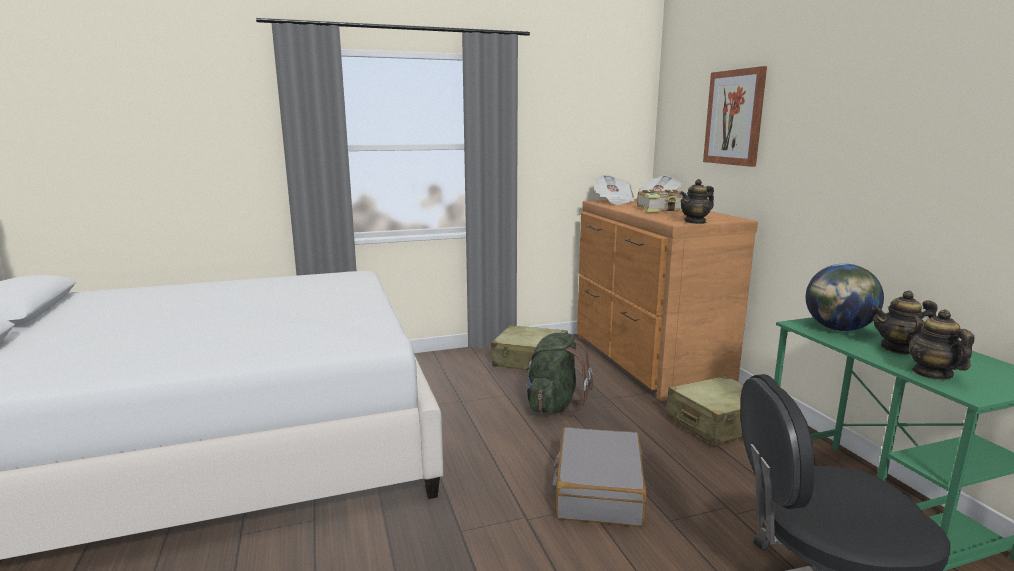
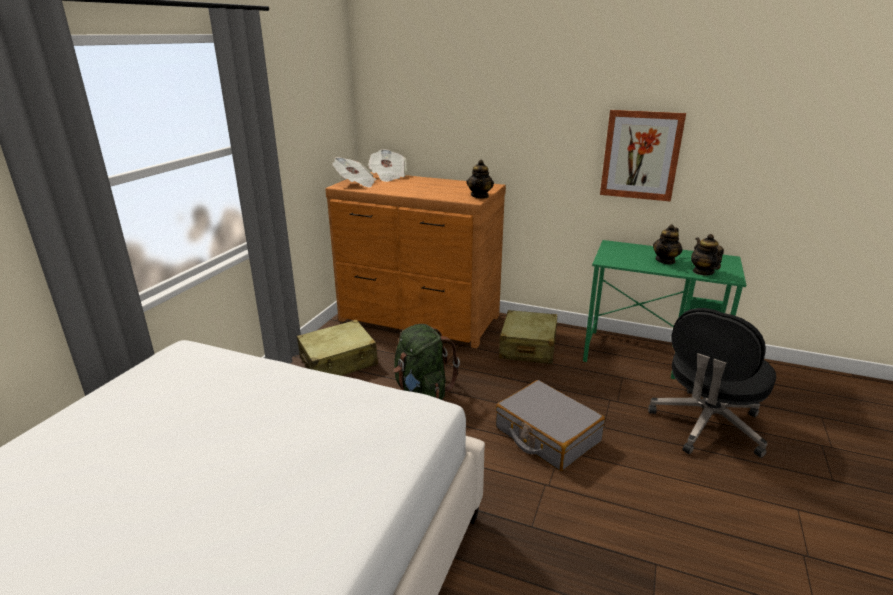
camera: 50 degrees left, 10 degrees up
book [637,190,688,212] -> none
picture [703,66,767,167] -> picture moved to [600,110,686,202]
globe [806,264,884,331] -> none
teapot [909,309,974,380] -> teapot turned 45 degrees clockwise [691,234,724,275]

